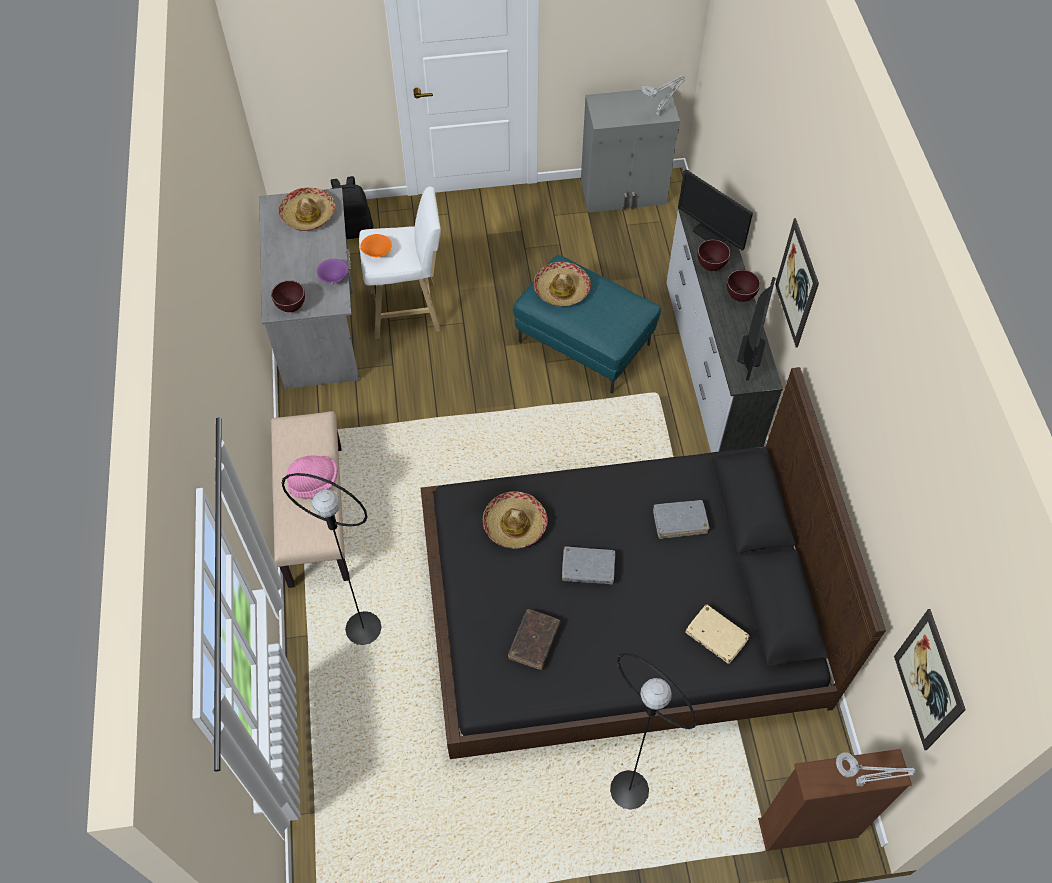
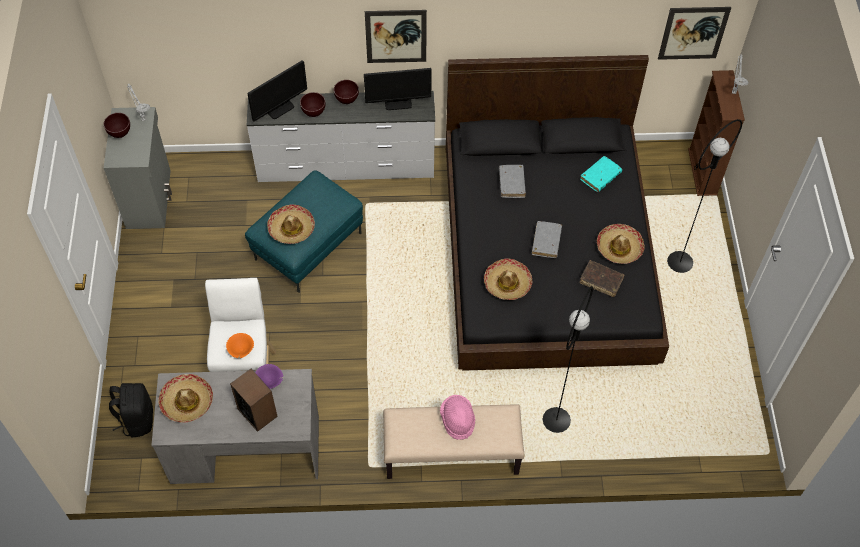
camera: 85 degrees left, 0 degrees up
brown bowl [271,280,305,312] -> brown bowl moved to [103,113,130,138]
beige book [686,604,749,664] -> turquoise book [580,156,622,192]
monitor [737,277,775,381] -> monitor turned 150 degrees clockwise [364,68,432,110]
none -> speaker [230,369,278,432]
none -> hat [597,224,644,264]

